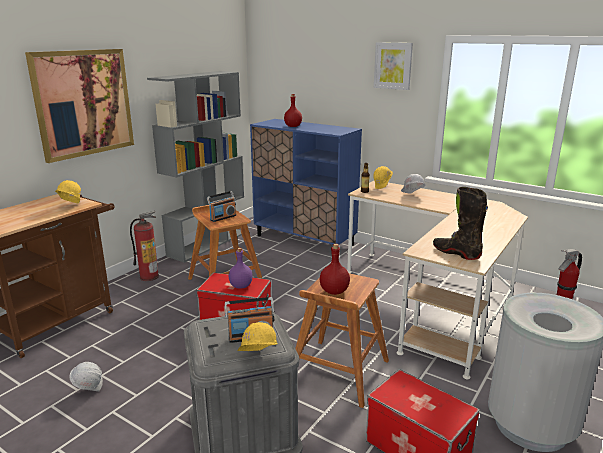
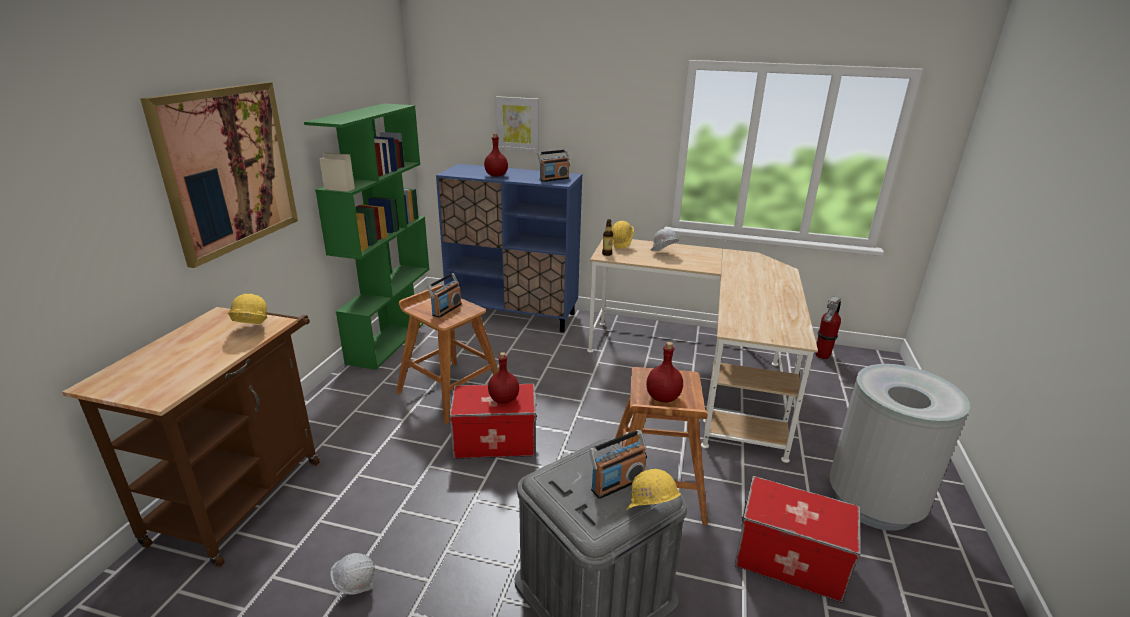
camera: 20 degrees left, 5 degrees up
fire extinguisher [130,211,159,281] -> none
grey bookcase [147,71,244,263] -> green bookcase [304,103,429,370]
purple bottle [229,247,253,289] -> red bottle [488,352,519,404]
picture [374,42,413,90] -> picture moved to [495,96,539,152]
black boot [433,187,488,260] -> none
none -> radio [538,150,570,182]

